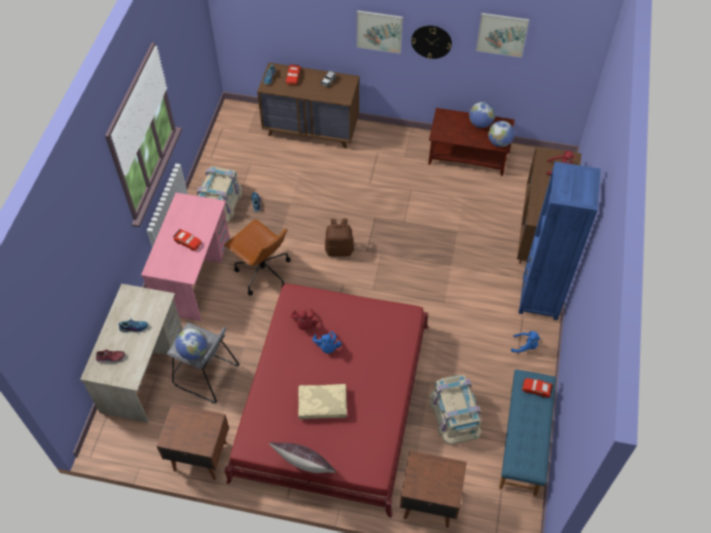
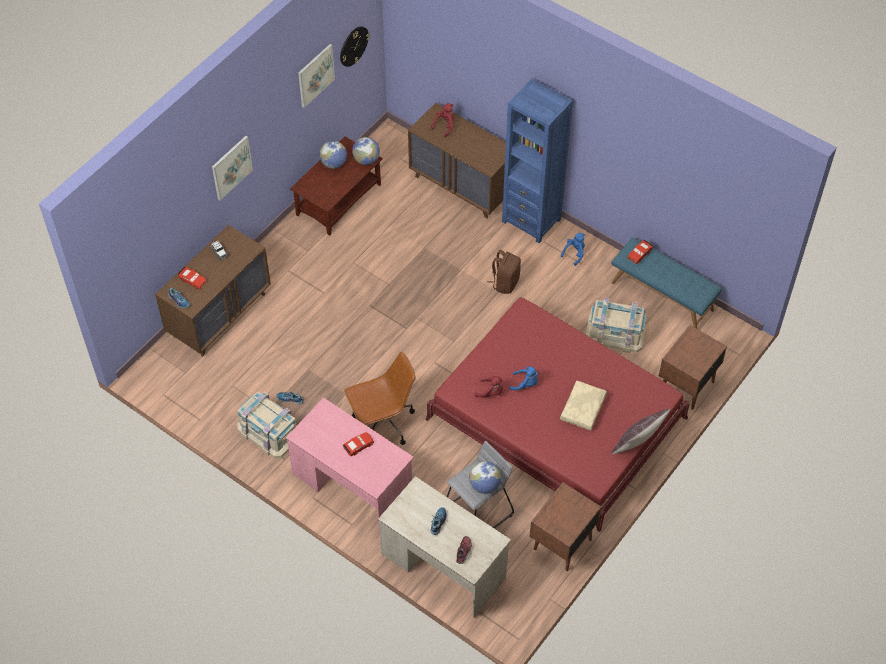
camera: 65 degrees left, 0 degrees up
brown backpack [325,218,354,257] -> brown backpack moved to [487,250,521,294]
wall clock [411,25,452,59] -> wall clock moved to [340,26,370,67]

